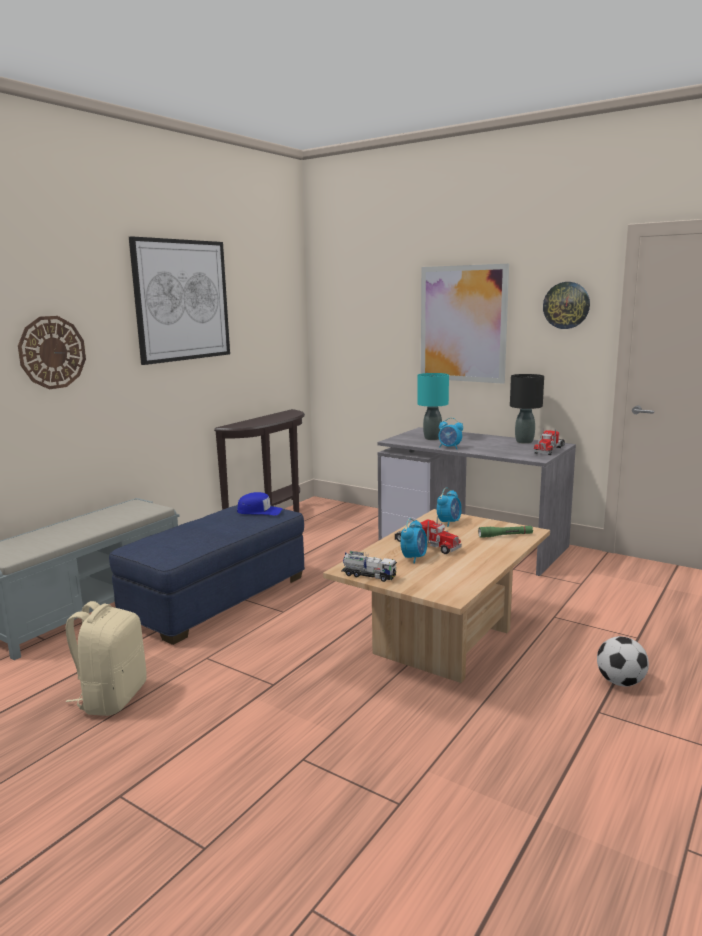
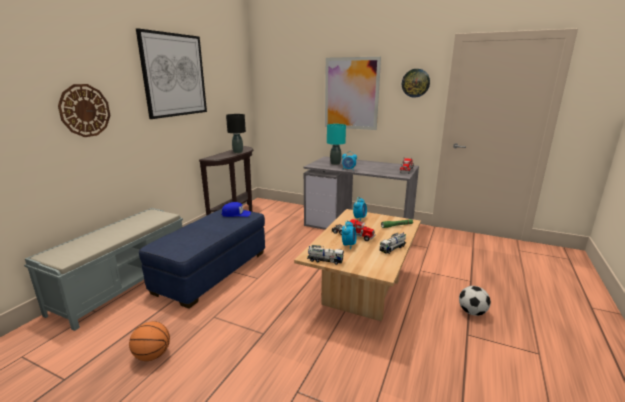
camera: 10 degrees left, 5 degrees up
beige backpack [66,601,147,716] -> basketball [129,321,170,361]
black table lamp [510,374,544,444] -> black table lamp moved to [226,114,246,153]
none -> toy truck [380,232,406,254]

